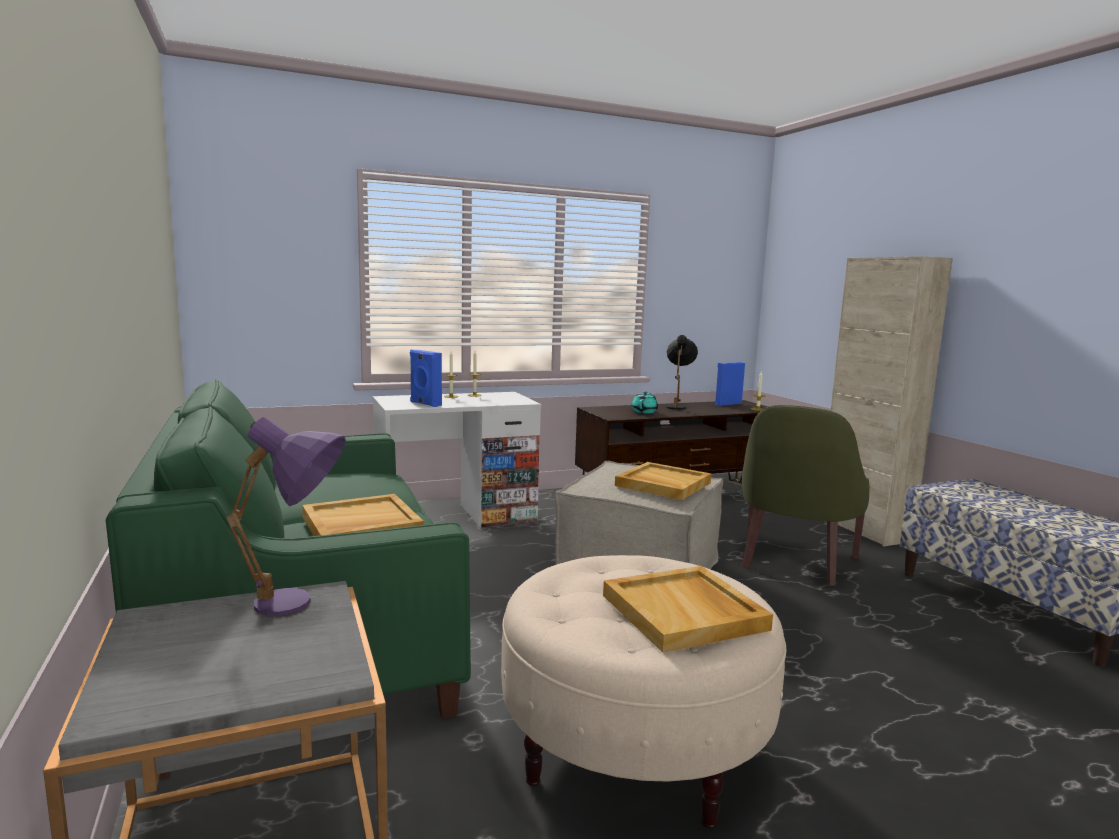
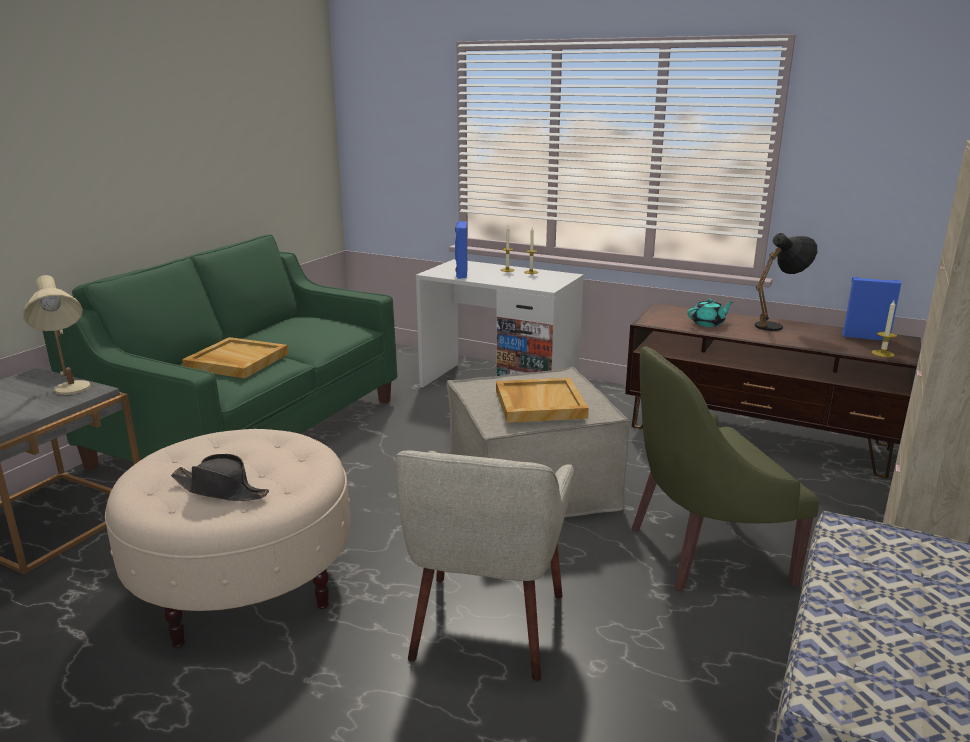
camera: 50 degrees right, 10 degrees up
purple table lamp [226,417,346,616] -> beige table lamp [22,275,91,395]
beige tray [603,566,773,653] -> black hat [171,454,269,501]
none -> beige armchair [396,451,574,681]

